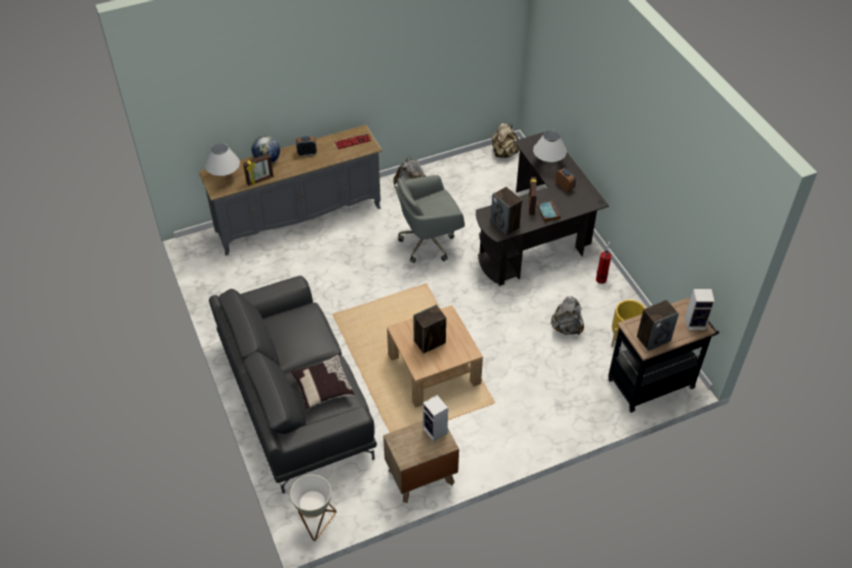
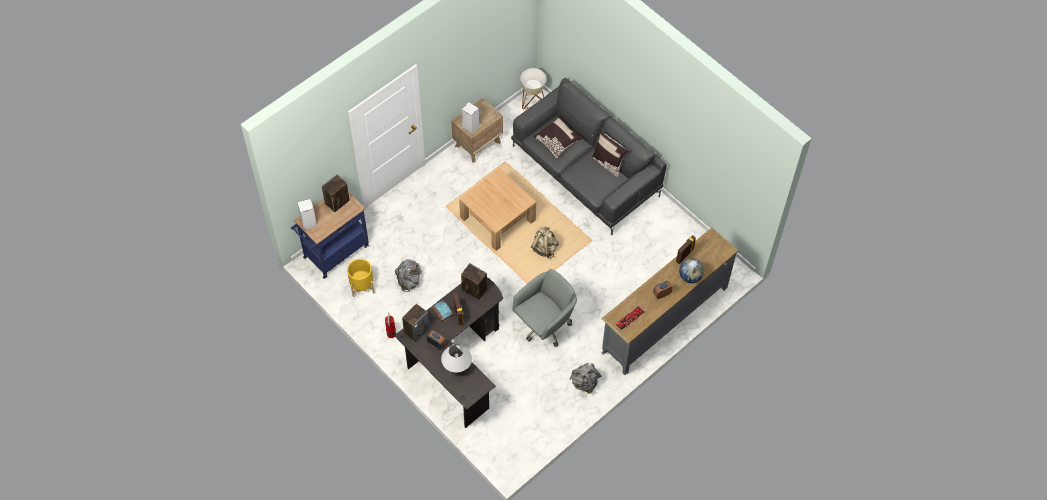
camera: 160 degrees right, 10 degrees up
white table lamp [205,143,240,178] -> none
speaker [413,305,446,354] -> speaker moved to [402,304,429,342]
beige backpack [492,123,520,158] -> beige backpack moved to [531,226,559,258]
black cart [608,298,719,413] -> blue cart [291,192,369,279]
none -> pillow [592,130,628,178]

